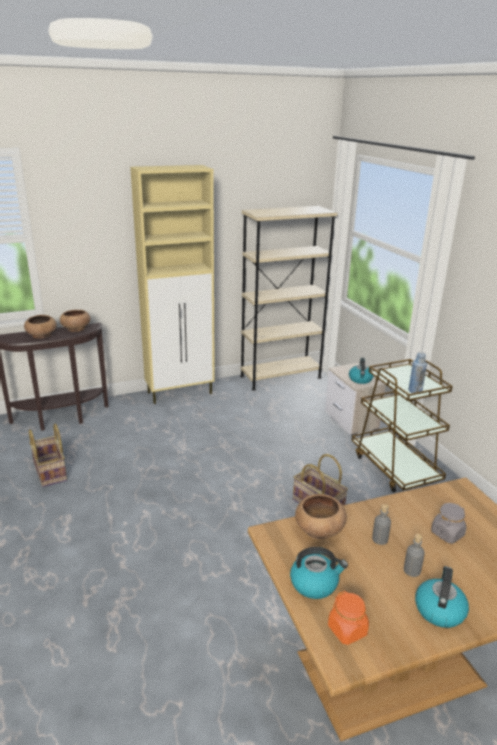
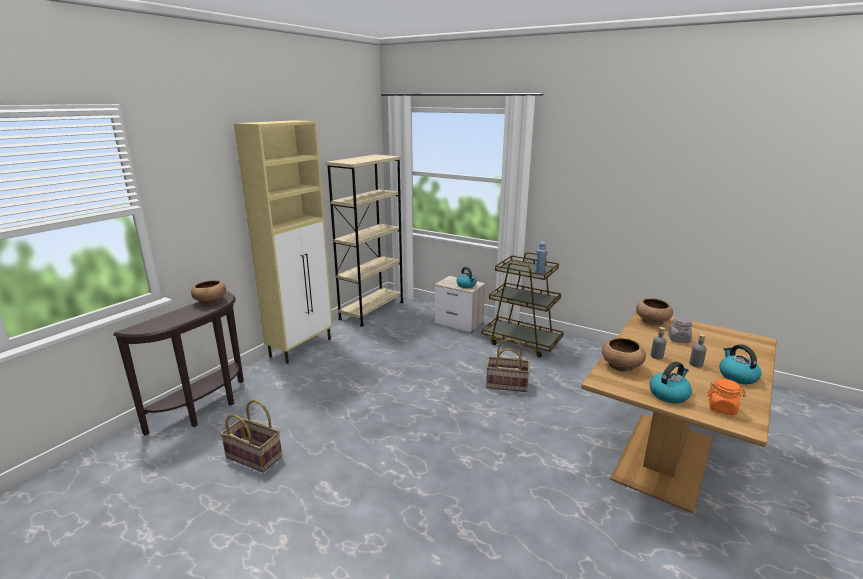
camera: 35 degrees left, 5 degrees down
brown bowl [24,315,56,339] -> brown bowl moved to [636,298,673,326]

